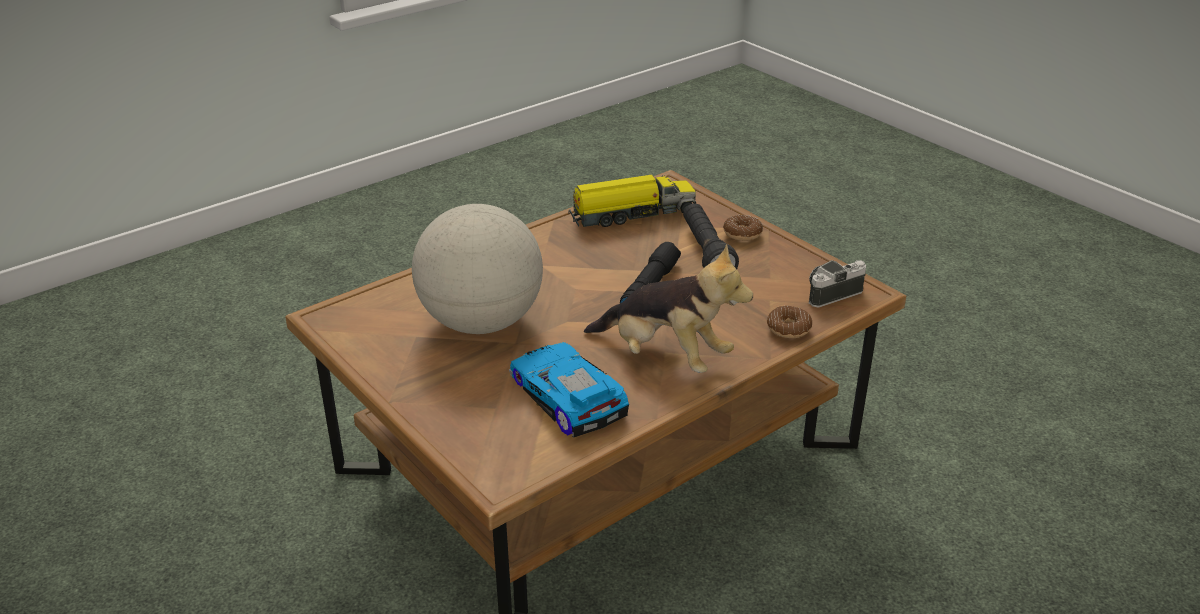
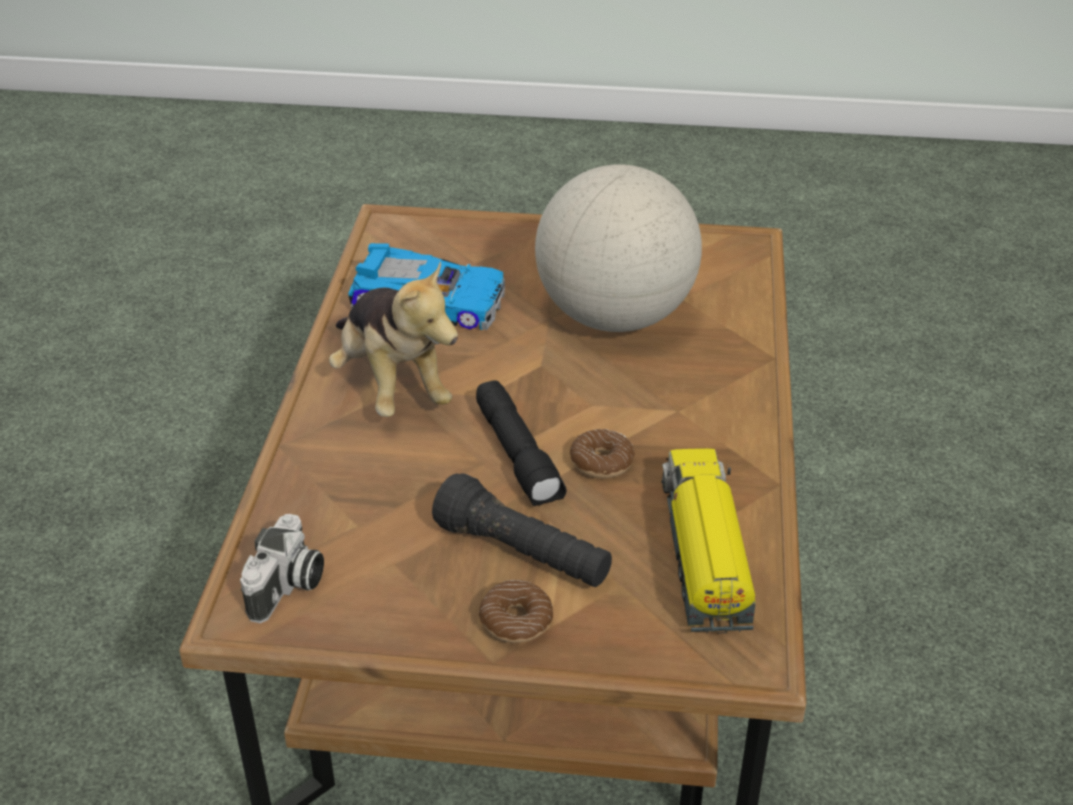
camera: 135 degrees right, 5 degrees up
toy truck [568,175,696,227] -> toy truck turned 150 degrees clockwise [661,448,756,634]
plush toy [584,244,753,373] -> plush toy turned 105 degrees counterclockwise [329,261,458,417]
donut [767,306,812,338] -> donut moved to [570,429,635,478]

